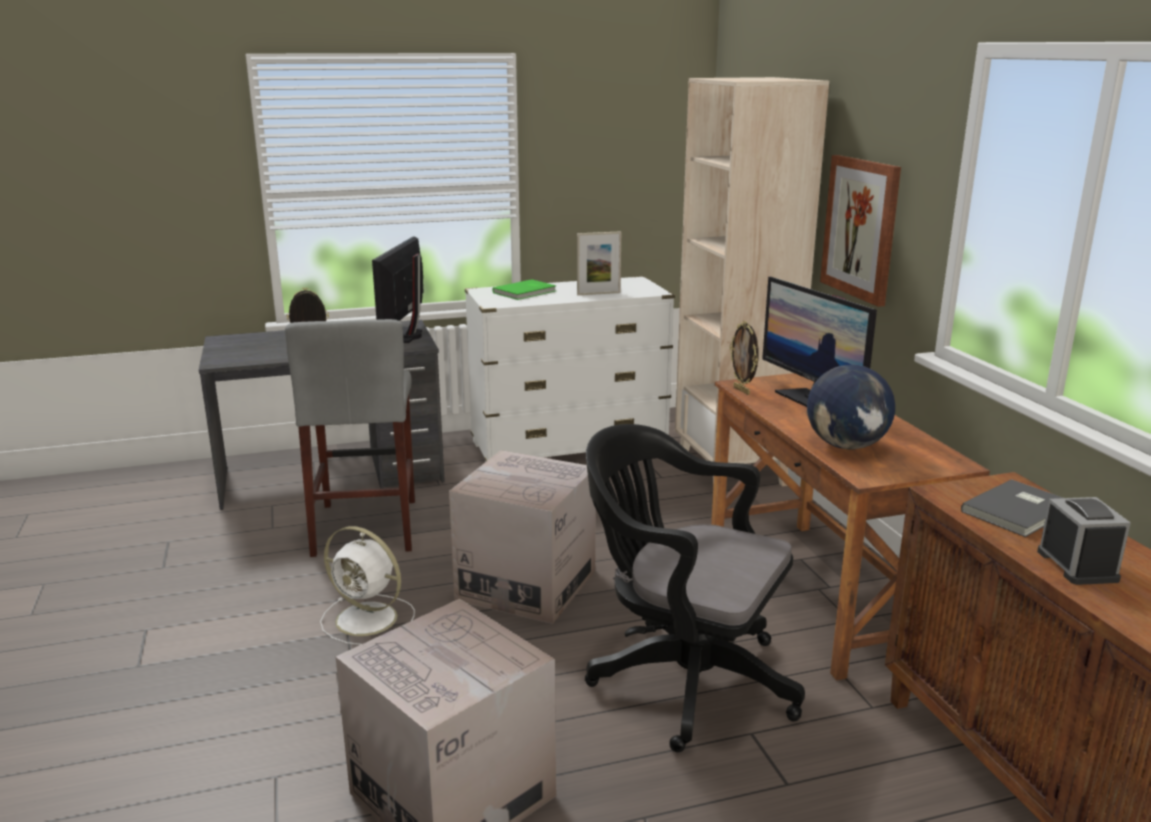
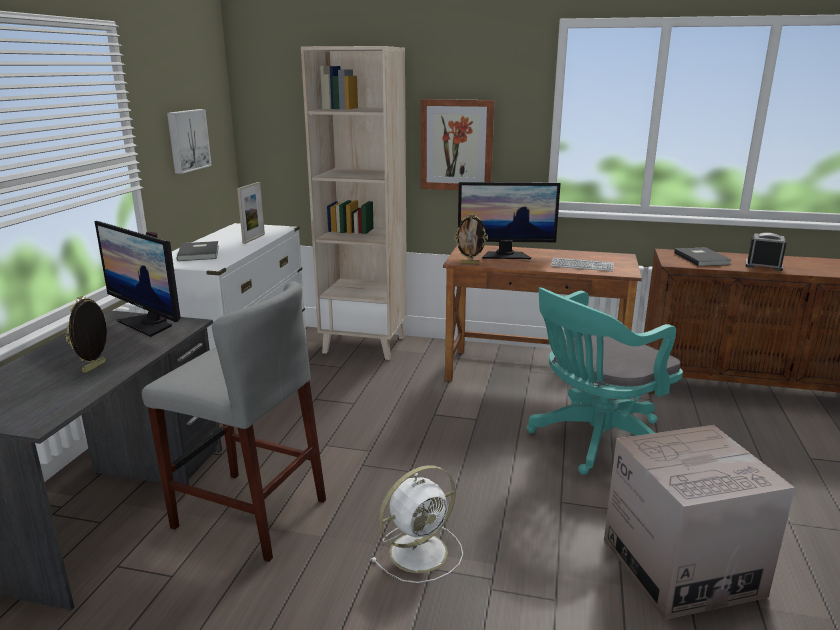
camera: 60 degrees left, 0 degrees up
cardboard box [449,450,596,624] -> none
green book [492,279,556,300] -> grey book [177,241,219,261]
black office chair [585,424,805,753] -> turquoise office chair [527,287,683,475]
globe [807,365,895,449] -> keyboard [551,258,614,272]
none -> picture [167,109,212,174]

